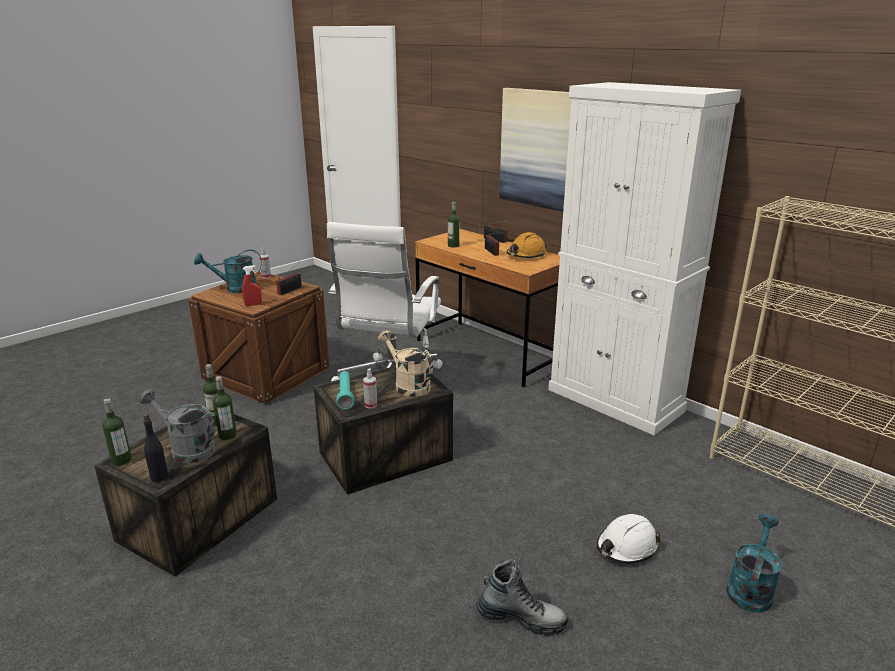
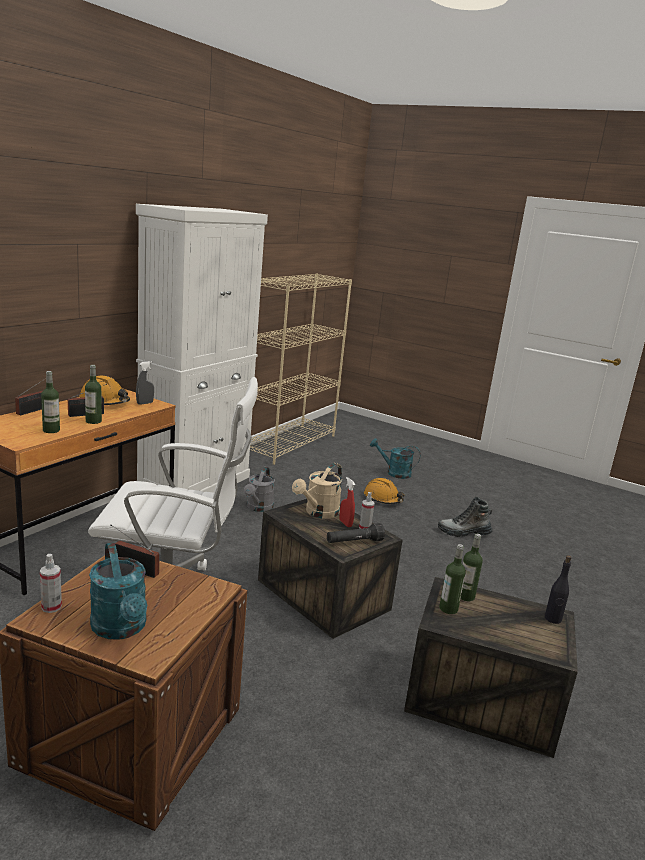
camera: 105 degrees left, 5 degrees down
bottle [102,398,132,466] -> bottle moved to [85,365,102,424]
grey watering can [139,389,215,463] -> grey watering can moved to [244,467,275,512]
red spray bottle [242,265,262,306] -> red spray bottle moved to [339,477,355,527]
turquoise flashlight [337,371,354,410] -> black flashlight [327,523,385,543]
boot [477,559,568,636] -> boot turned 90 degrees counterclockwise [438,497,492,537]
picture [499,88,571,212] -> none
white hard hat [596,514,661,564] -> orange hard hat [364,478,404,504]
none -> grey spray bottle [136,361,154,405]

